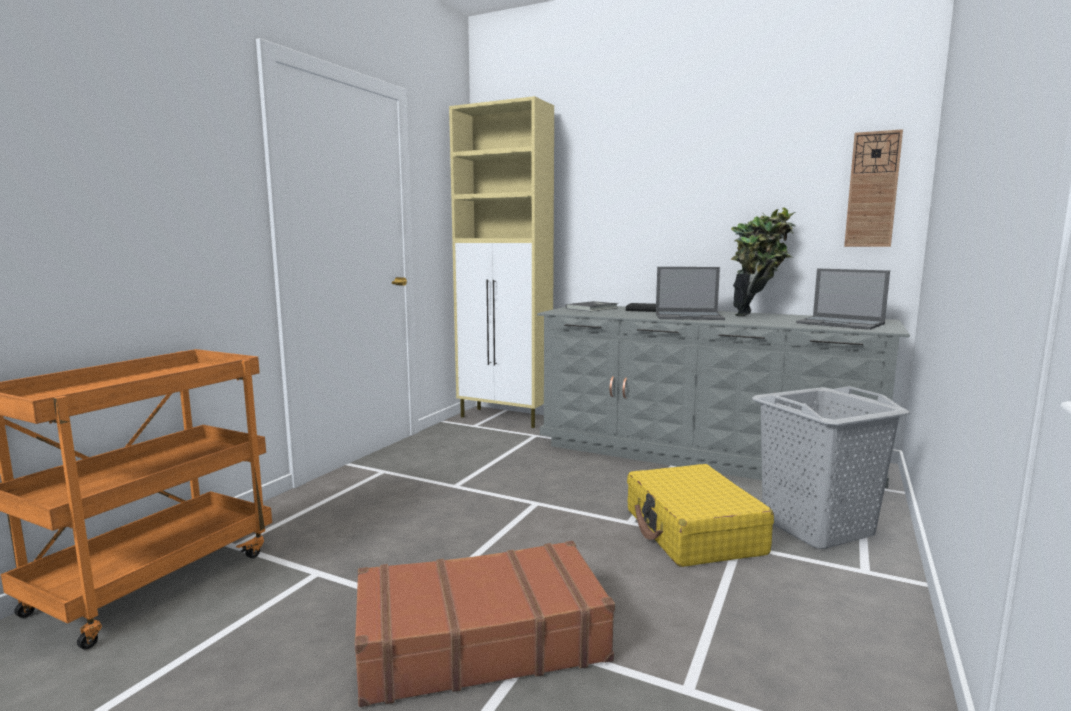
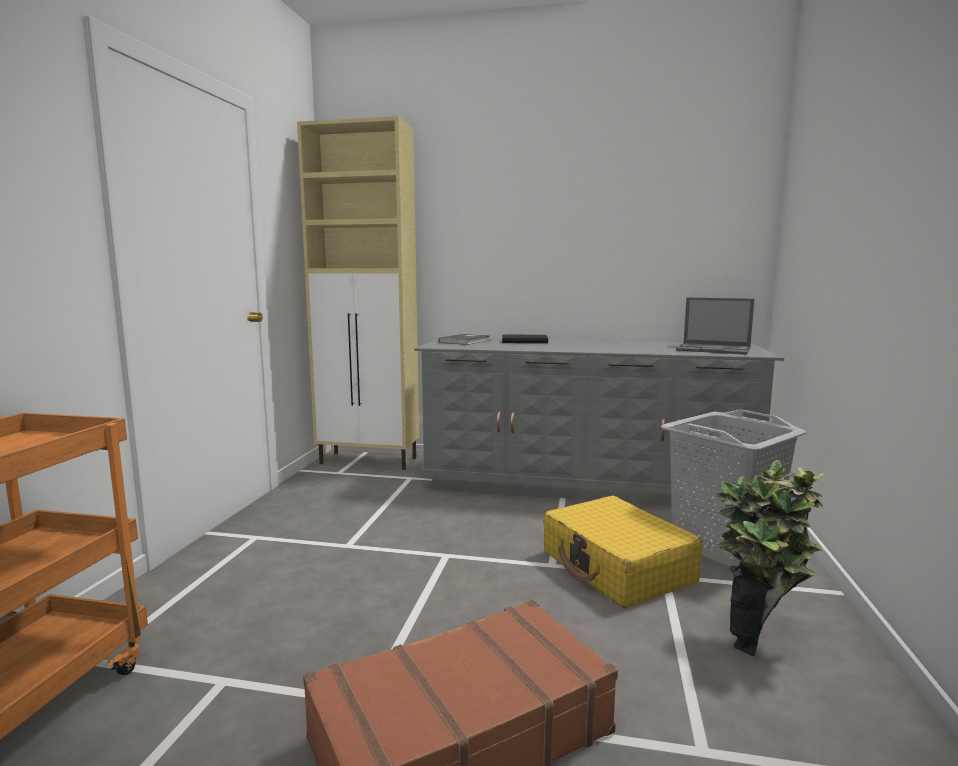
camera: 15 degrees left, 0 degrees up
laptop [656,267,725,320] -> none
potted plant [731,207,796,316] -> potted plant moved to [716,460,825,656]
wall clock [844,129,903,247] -> none

